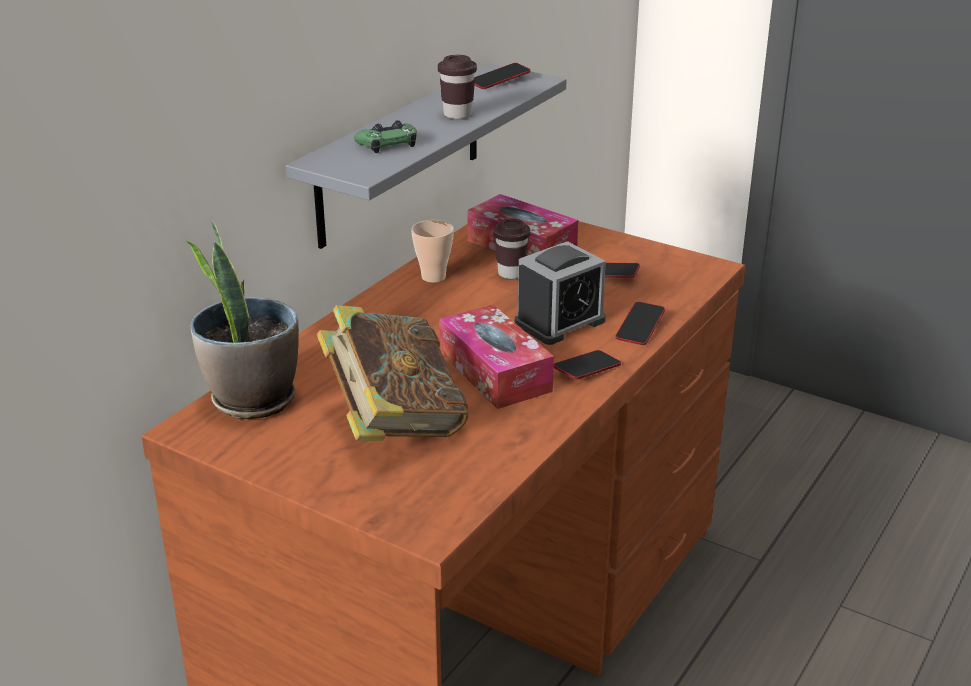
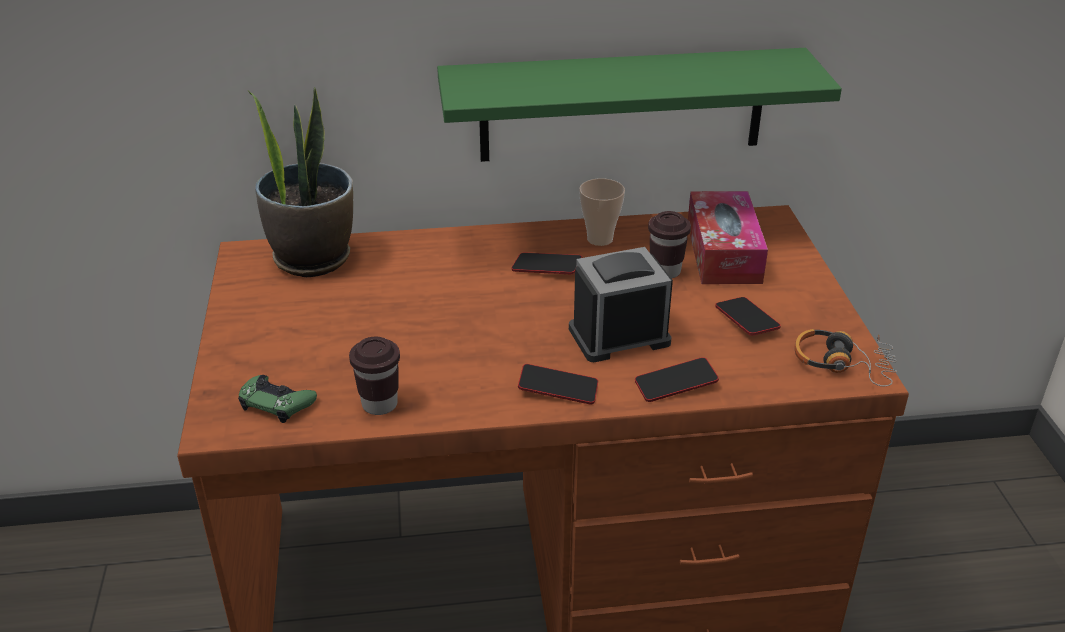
camera: 50 degrees right, 5 degrees up
grey shelf [285,64,566,249] -> green shelf [437,48,842,162]
book [317,305,469,441] -> none
green game controller [354,120,417,153] -> green game controller moved to [238,375,317,423]
brown cup [438,55,477,119] -> brown cup moved to [349,337,400,415]
tissue box [440,305,554,409] -> none
phone [474,63,531,89] -> phone moved to [511,252,582,274]
alarm clock [514,241,606,345] -> alarm clock turned 150 degrees clockwise [569,247,673,362]
none -> headphones [795,329,897,386]

